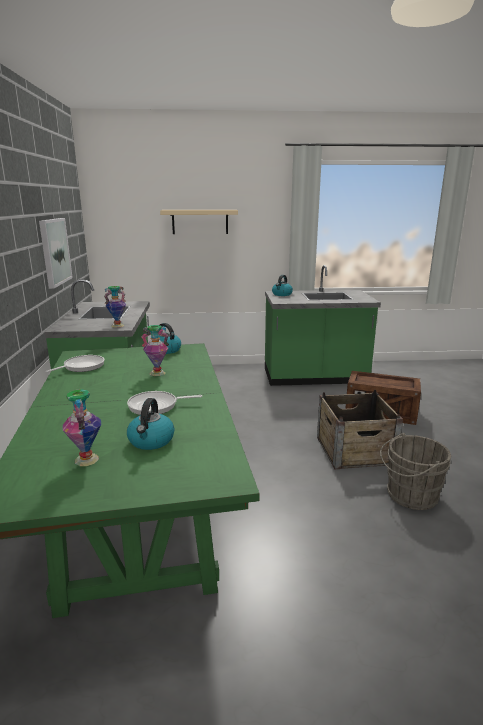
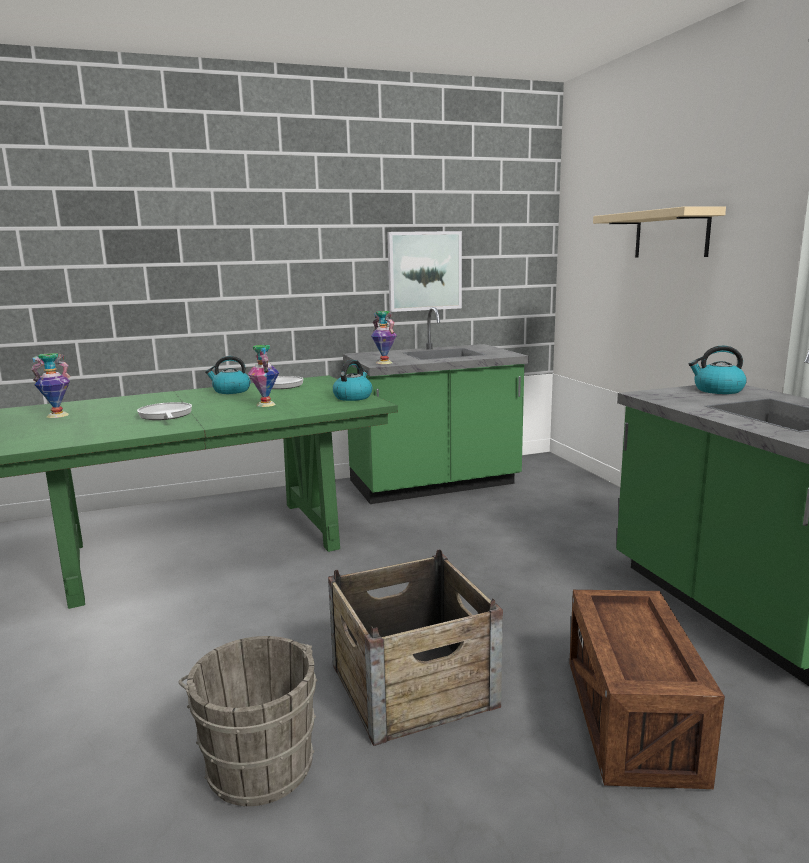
camera: 75 degrees right, 5 degrees down
kettle [127,398,175,450] -> kettle moved to [205,356,250,394]

